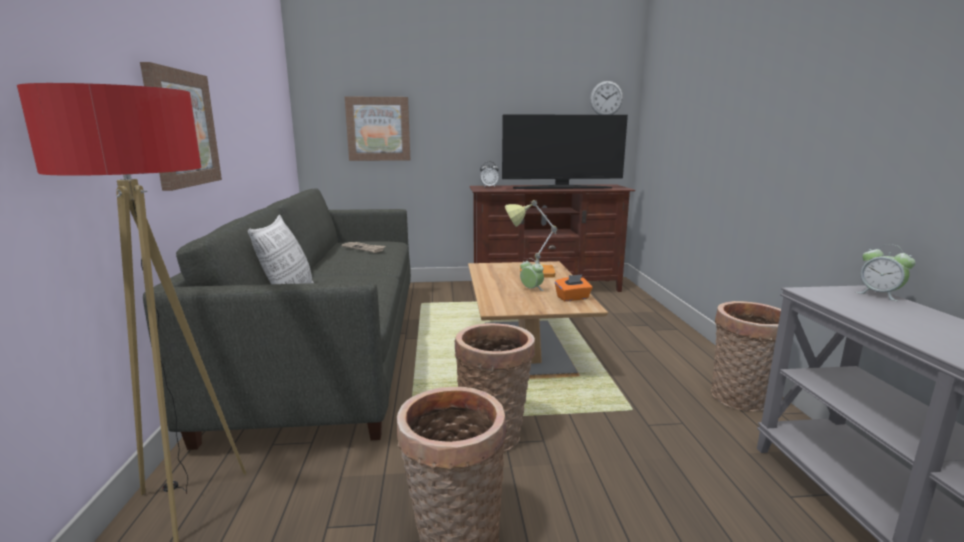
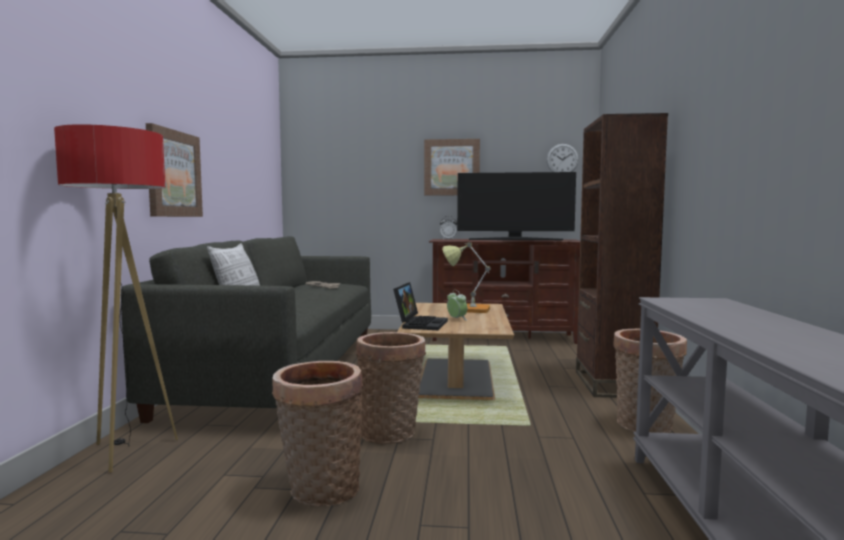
camera: 10 degrees right, 10 degrees down
picture [345,97,410,161] -> picture moved to [424,139,480,195]
orange tissue box [555,275,592,301] -> none
alarm clock [856,244,916,301] -> none
none -> laptop [393,282,448,330]
none -> brown bookcase [576,113,668,398]

